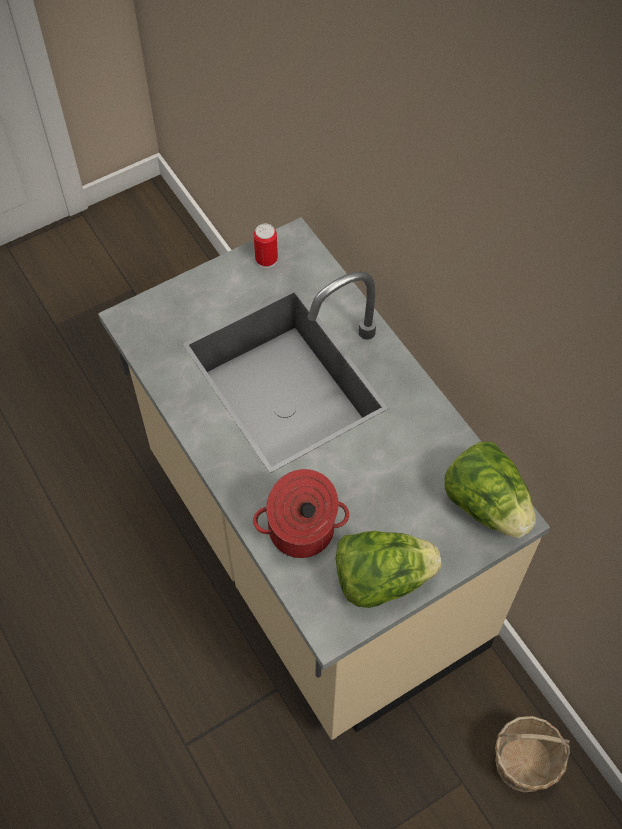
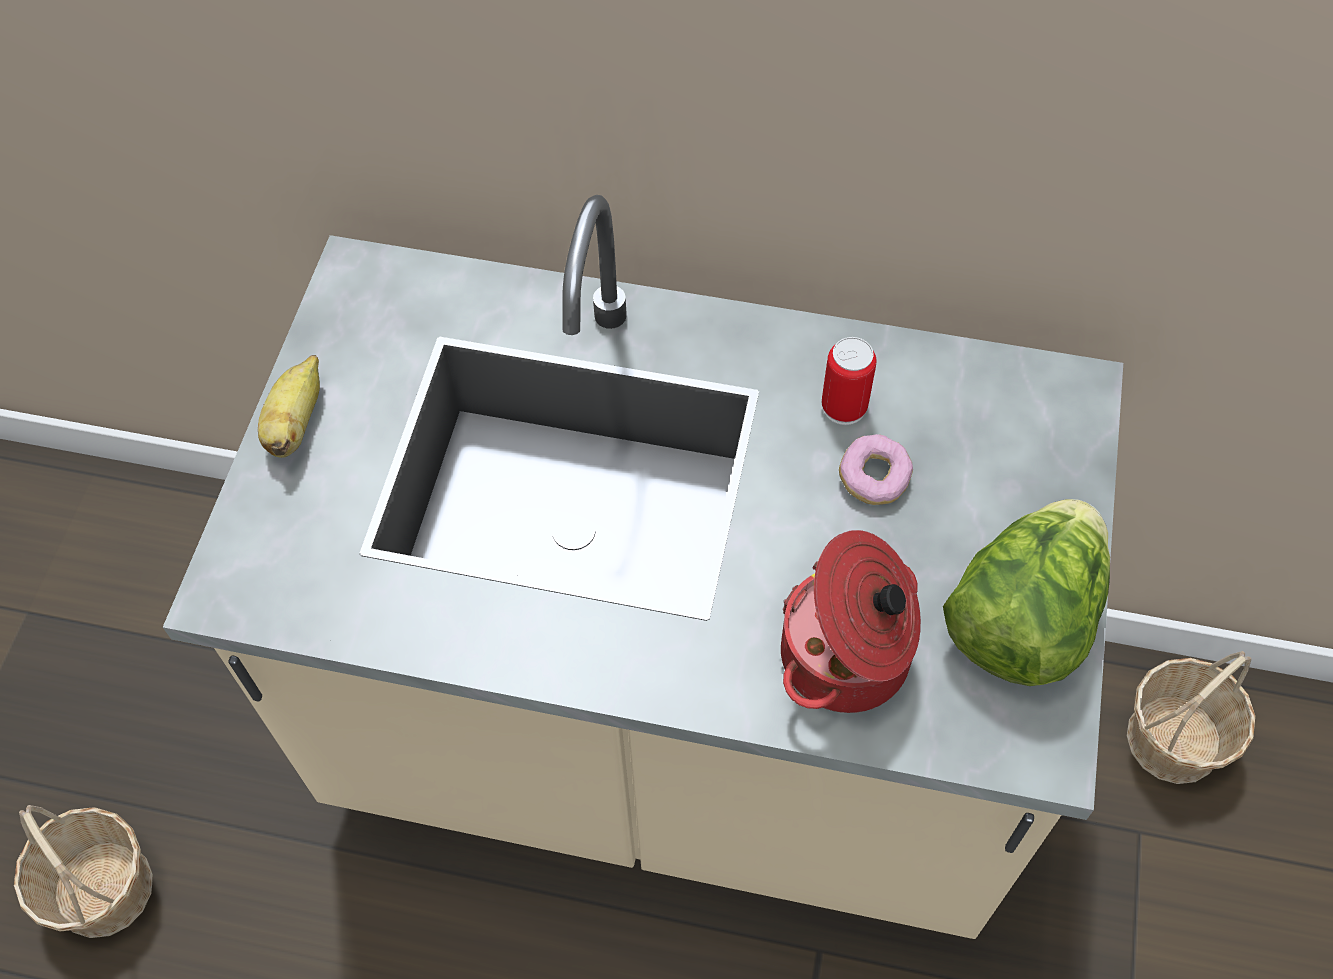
camera: 45 degrees left, 0 degrees up
can [254,224,278,268] -> can moved to [822,337,877,425]
lettuce [445,441,536,538] -> none
none -> basket [14,805,153,938]
none -> banana [258,355,320,458]
none -> donut [839,434,913,505]

